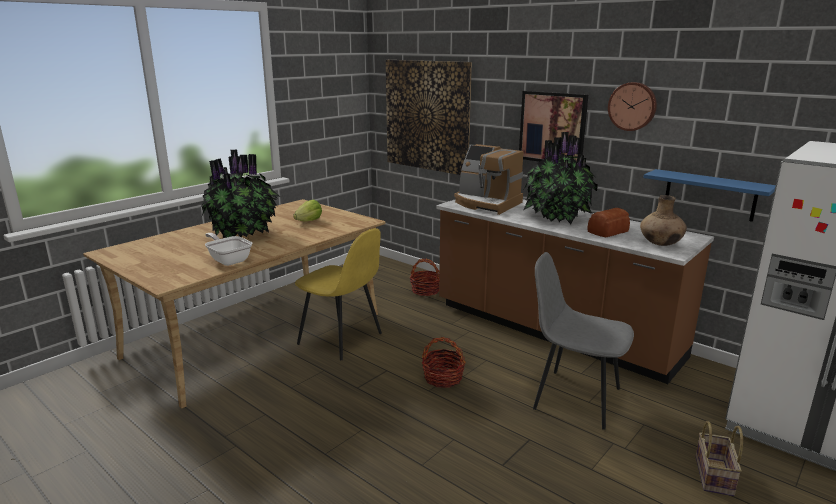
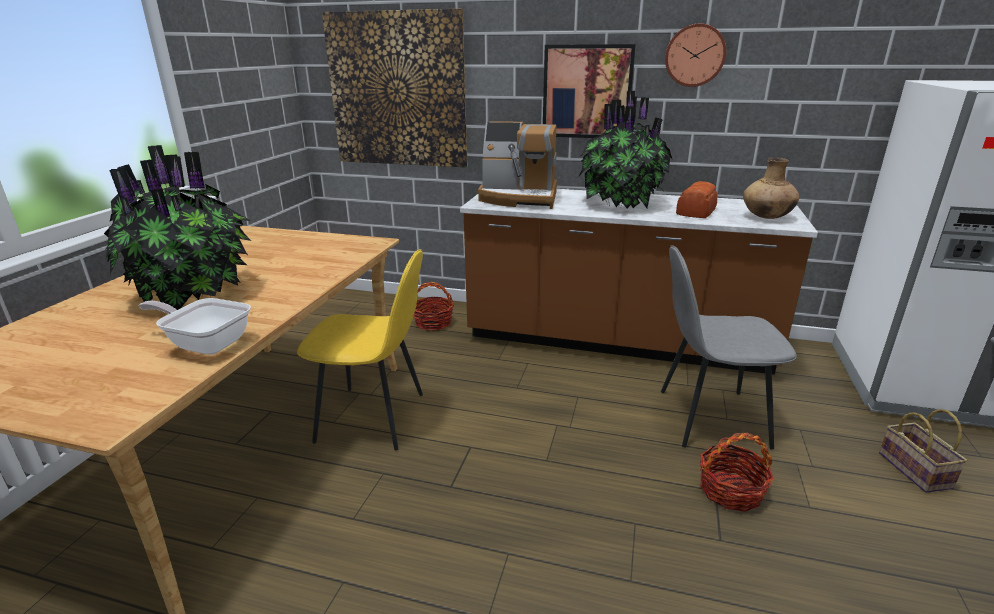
camera: 25 degrees left, 5 degrees up
lettuce [293,200,322,221] -> none
basket [422,337,466,388] -> basket moved to [700,433,774,512]
blue shelf [644,169,776,222] -> none

